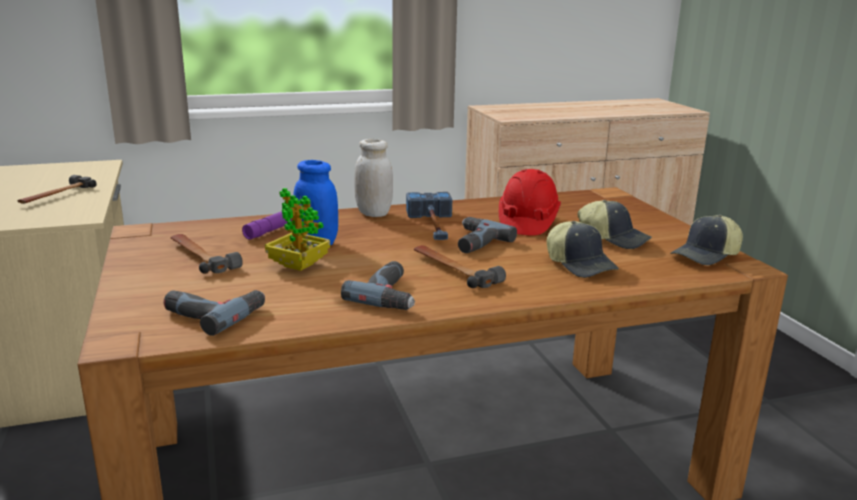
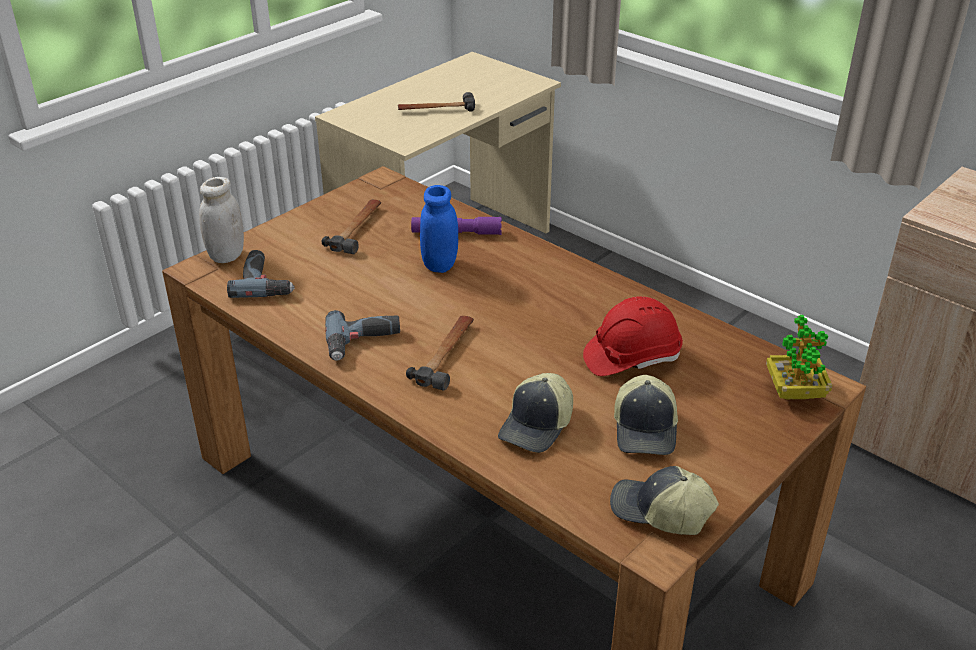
camera: 60 degrees right, 15 degrees up
potted plant [265,188,330,271] -> potted plant moved to [766,315,832,399]
white jar [354,139,393,217] -> white jar moved to [199,177,244,263]
hammer [406,192,452,240] -> none
power drill [458,217,517,253] -> none

